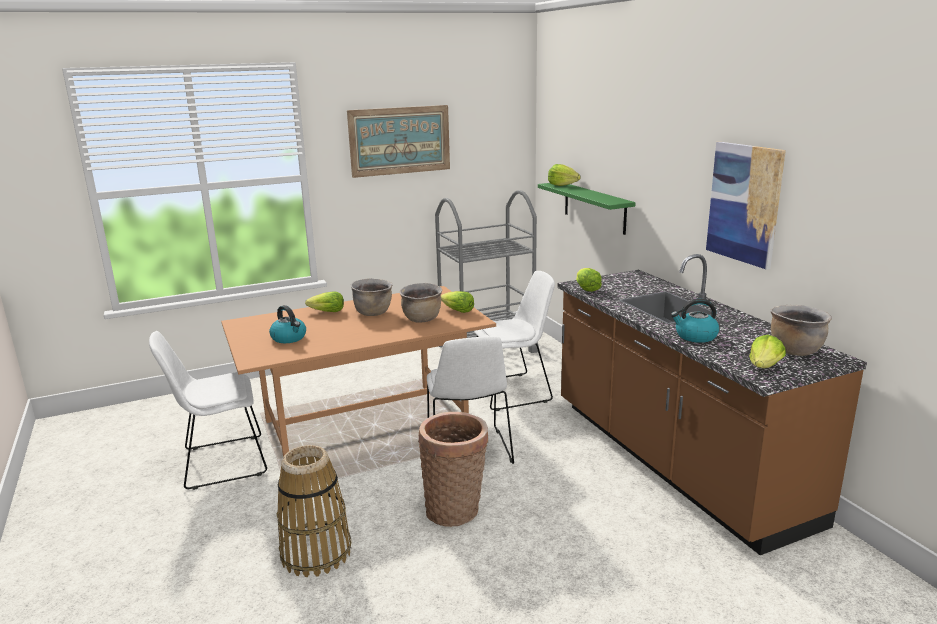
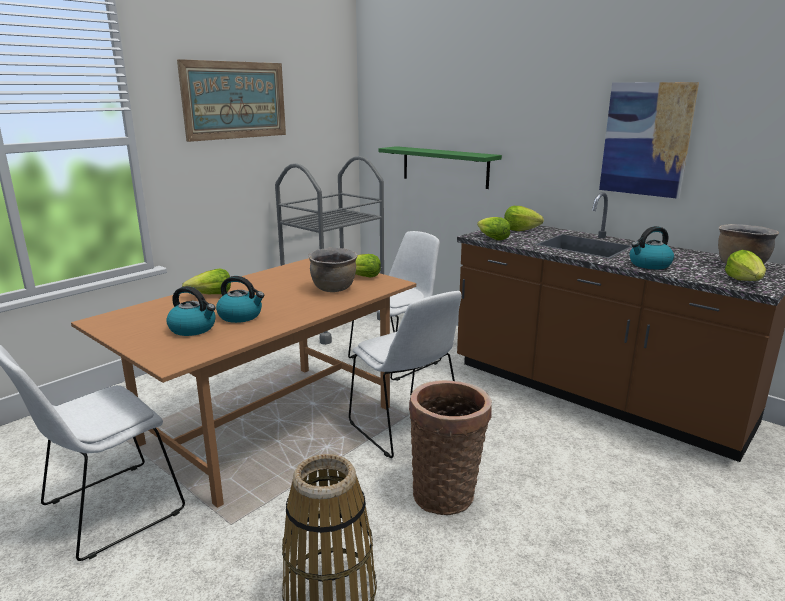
camera: 25 degrees left, 0 degrees up
brown cooking pot [351,279,393,316] -> none
lettuce [548,164,580,186] -> lettuce moved to [504,206,544,231]
none -> kettle [216,276,265,323]

